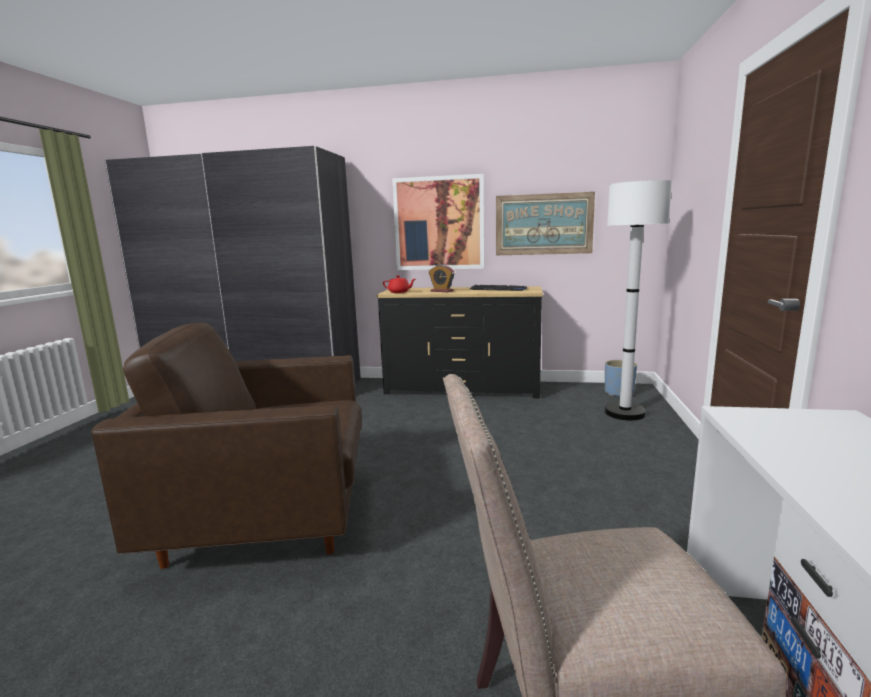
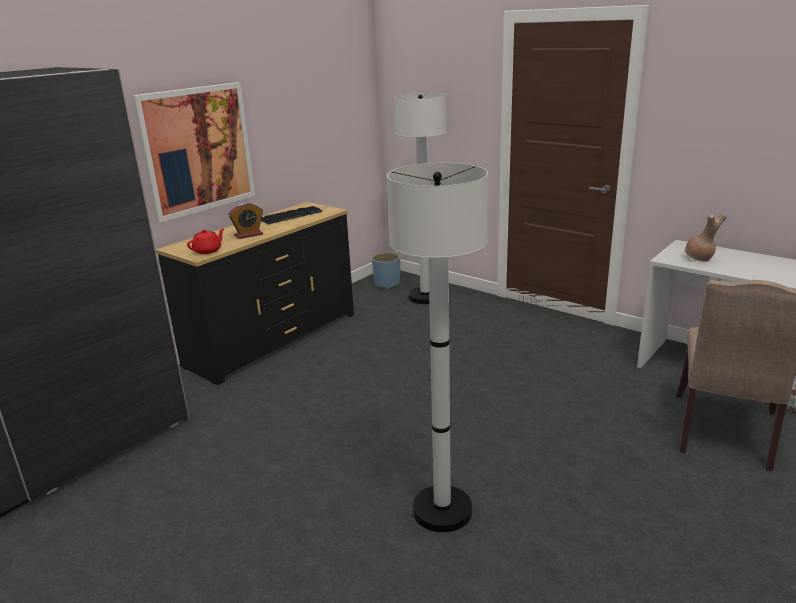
camera: 60 degrees left, 10 degrees up
brown armchair [91,322,362,569] -> white floor lamp [387,163,488,532]
picture [496,192,595,255] -> none
none -> brown vase [685,213,727,262]

